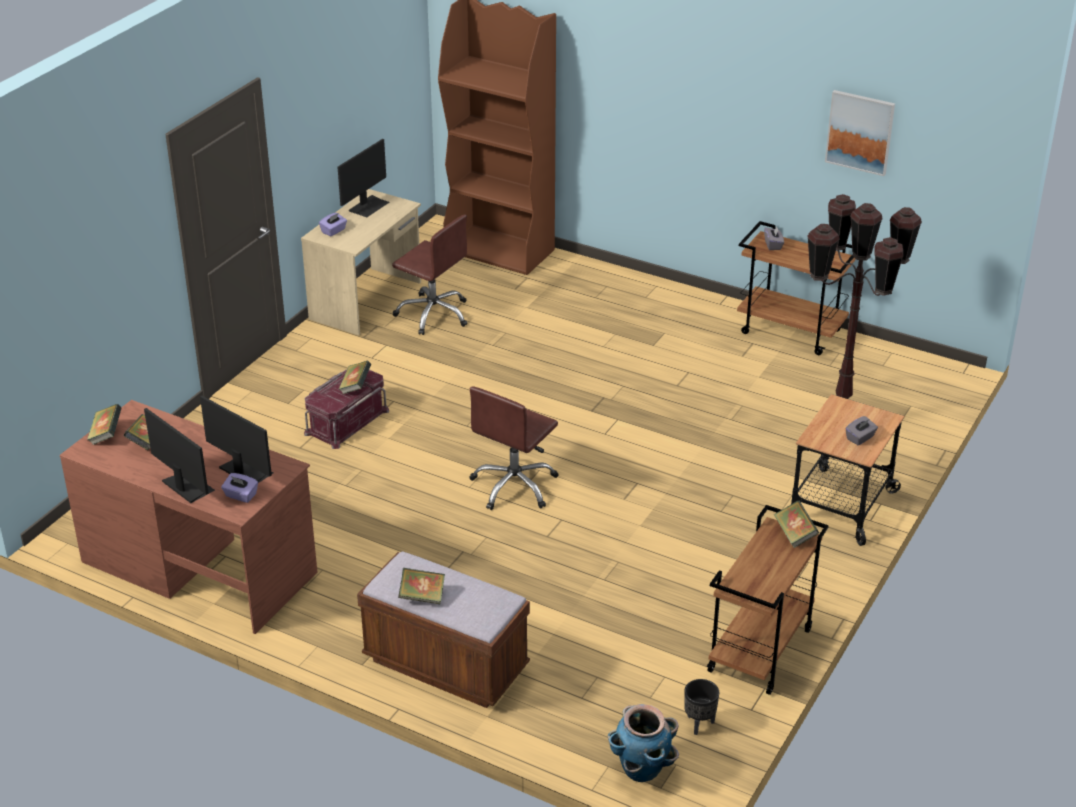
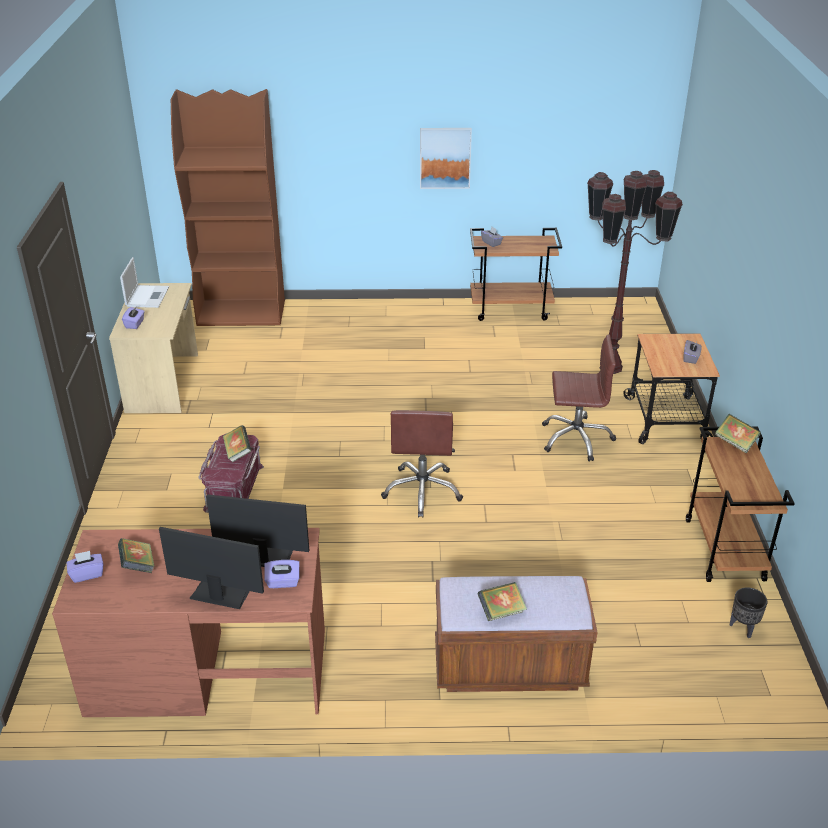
camera: 30 degrees left, 0 degrees up
book [87,404,122,445] -> purple tissue box [67,551,103,583]
monitor [338,139,390,217] -> laptop [120,257,169,308]
brown office chair [392,214,467,335] -> brown office chair moved to [542,335,616,461]
planter [608,704,679,782] -> none
picture [825,90,895,176] -> picture moved to [420,128,472,189]

